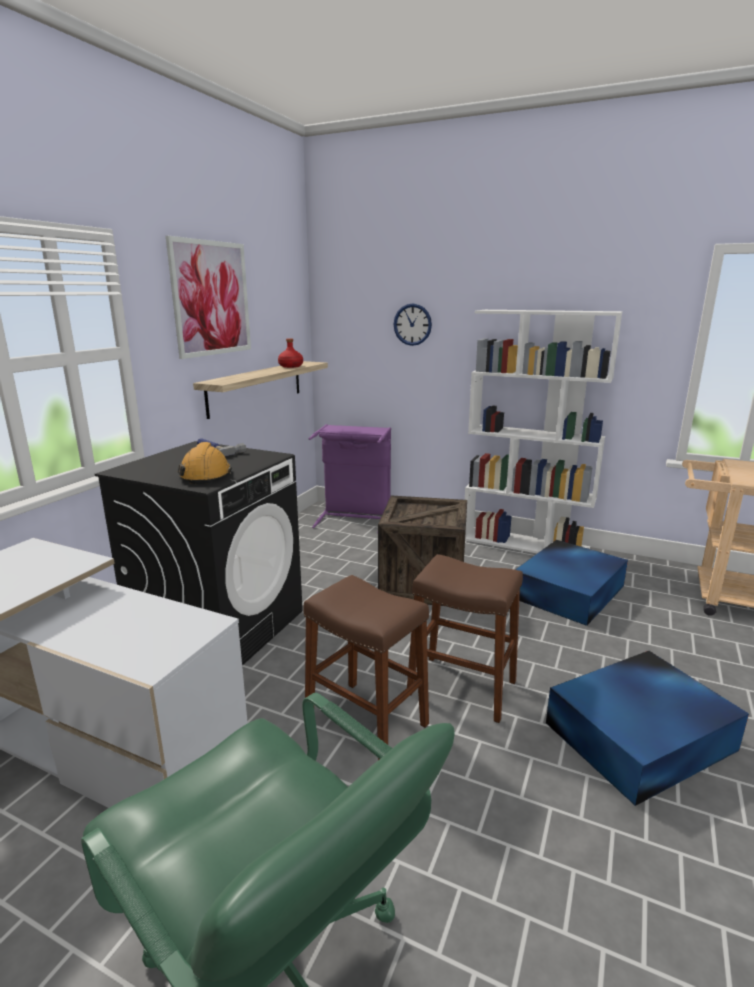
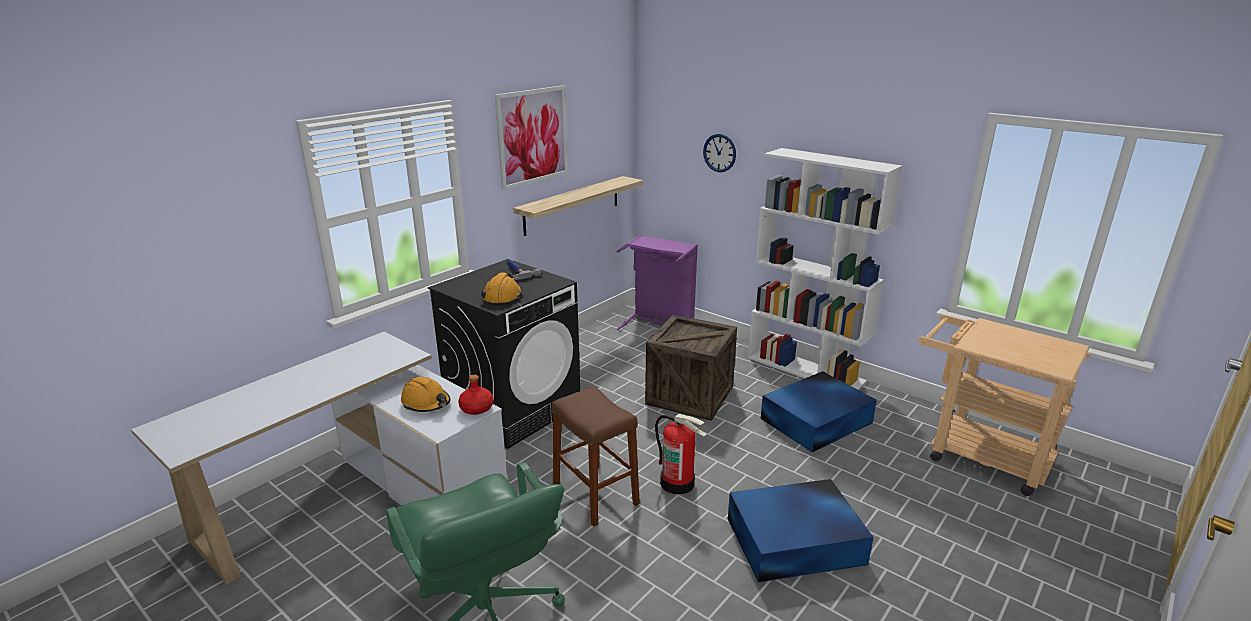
camera: 15 degrees right, 5 degrees up
red bottle [278,338,303,368] -> red bottle moved to [458,375,494,415]
brown stool [407,554,523,723] -> fire extinguisher [655,414,707,495]
none -> orange hard hat [401,377,451,412]

